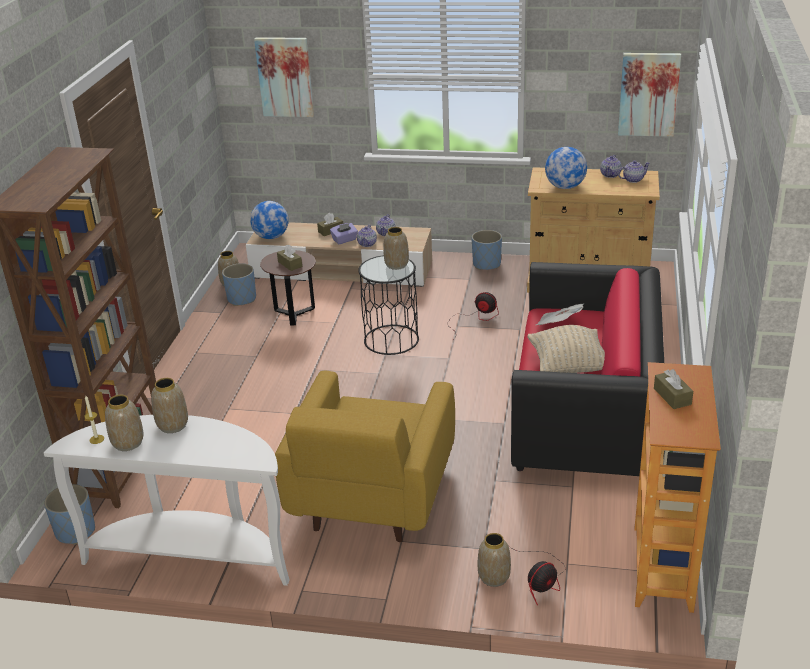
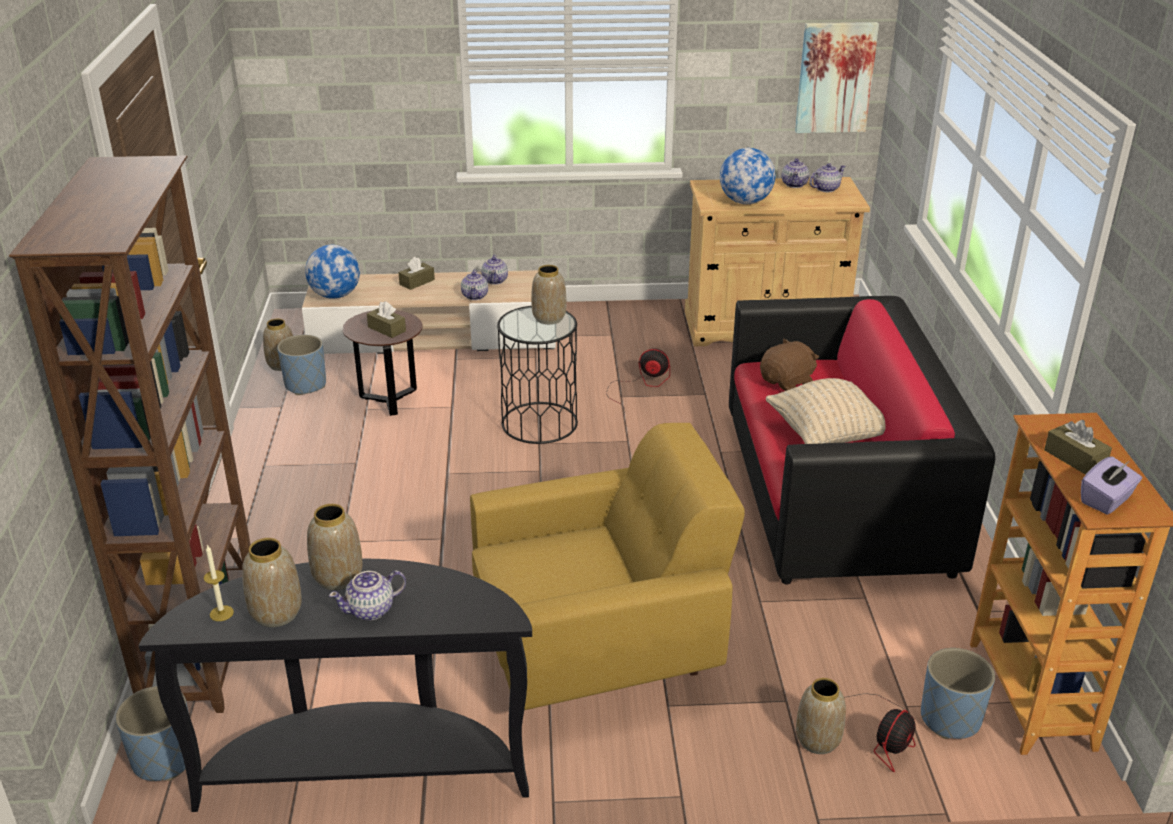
camera: 15 degrees left, 0 degrees up
white console table [44,415,290,586] -> black console table [139,559,532,812]
picture [254,37,314,117] -> none
yellow armchair [275,371,455,542] -> yellow armchair turned 105 degrees counterclockwise [470,423,745,710]
purple tissue box [330,223,358,244] -> purple tissue box moved to [1081,456,1142,515]
blue planter [472,230,502,270] -> blue planter moved to [921,648,995,739]
newspaper [536,303,585,325] -> brown plush toy [760,339,819,391]
none -> teapot [329,570,406,621]

